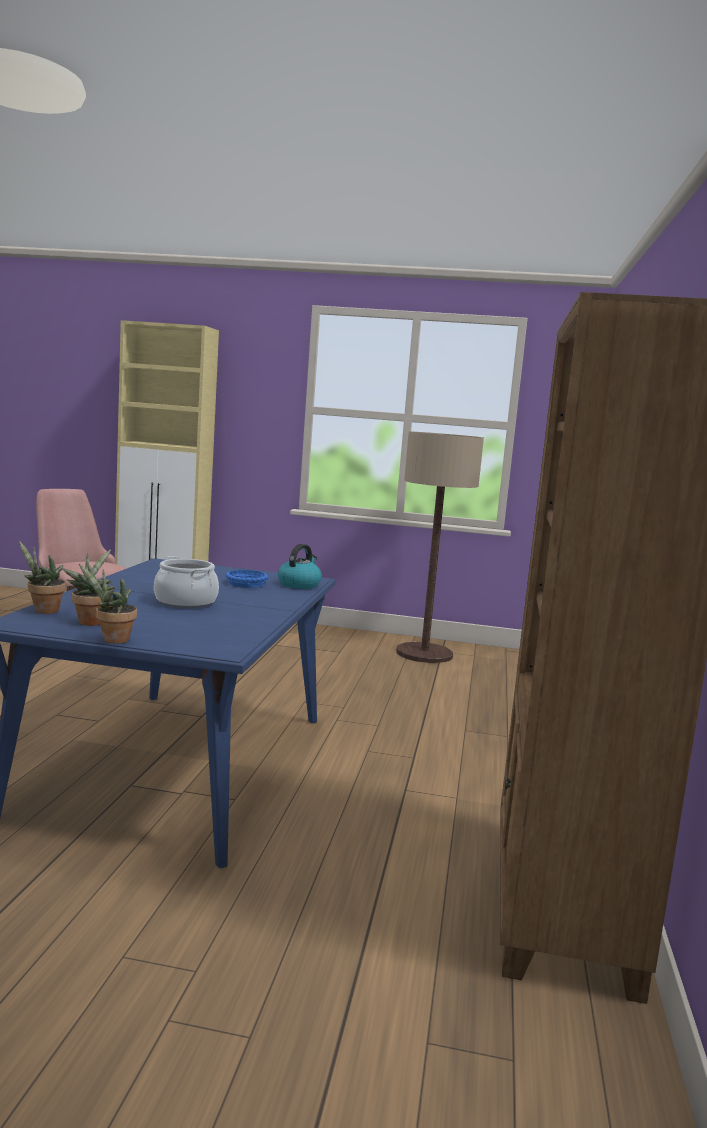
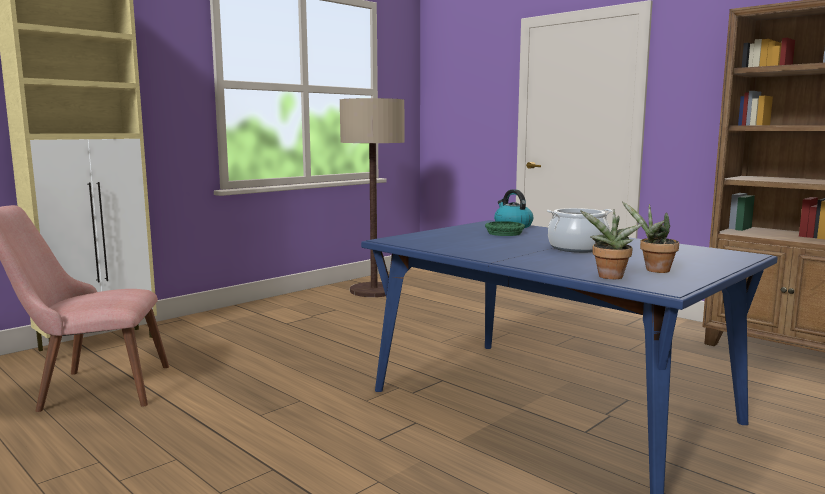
camera: 55 degrees left, 0 degrees up
potted plant [79,564,137,644] -> none
blue bowl [225,570,268,588] -> green bowl [485,221,525,236]

